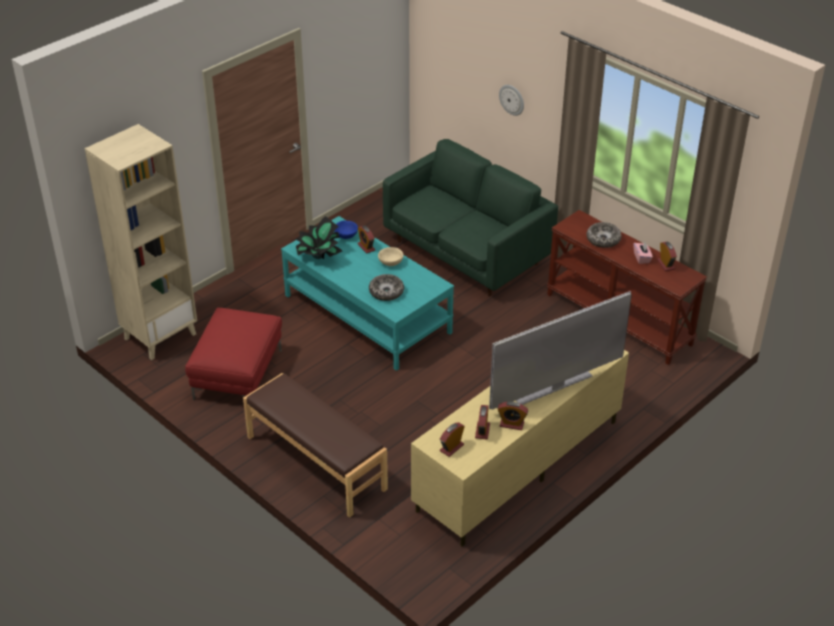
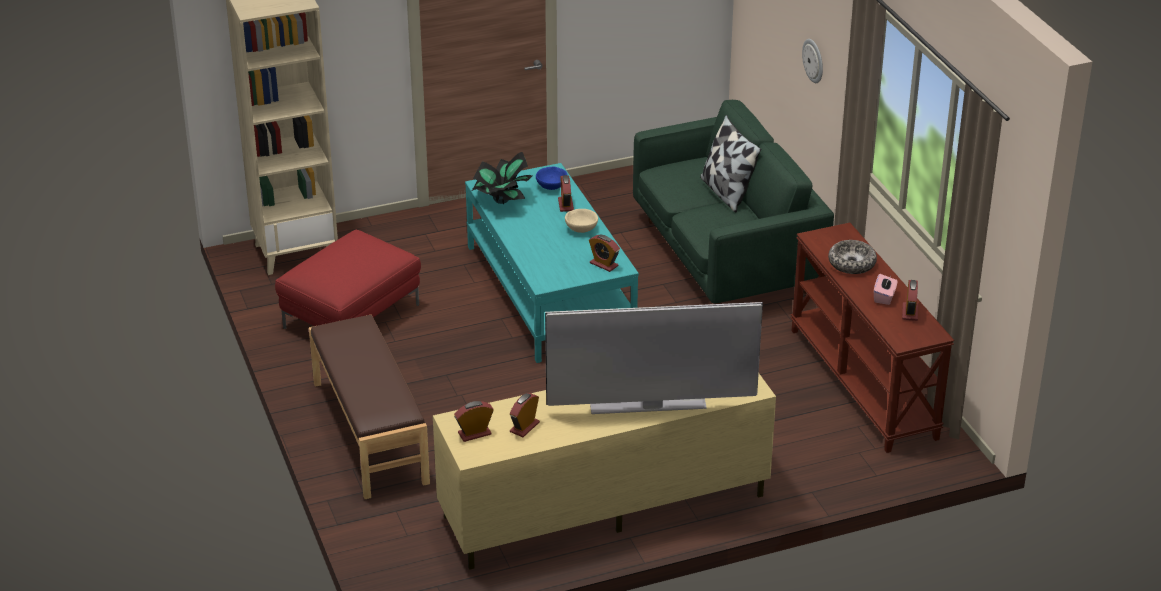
camera: 25 degrees right, 5 degrees down
bowl [369,274,404,301] -> none
alarm clock [498,402,528,430] -> alarm clock moved to [589,235,620,272]
none -> pillow [700,115,761,212]

